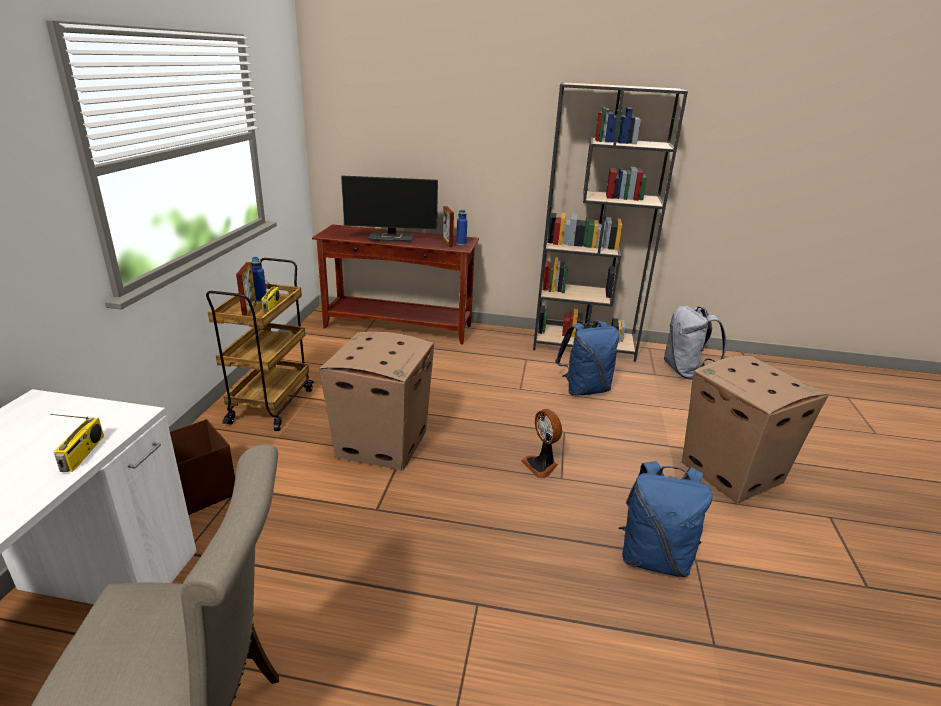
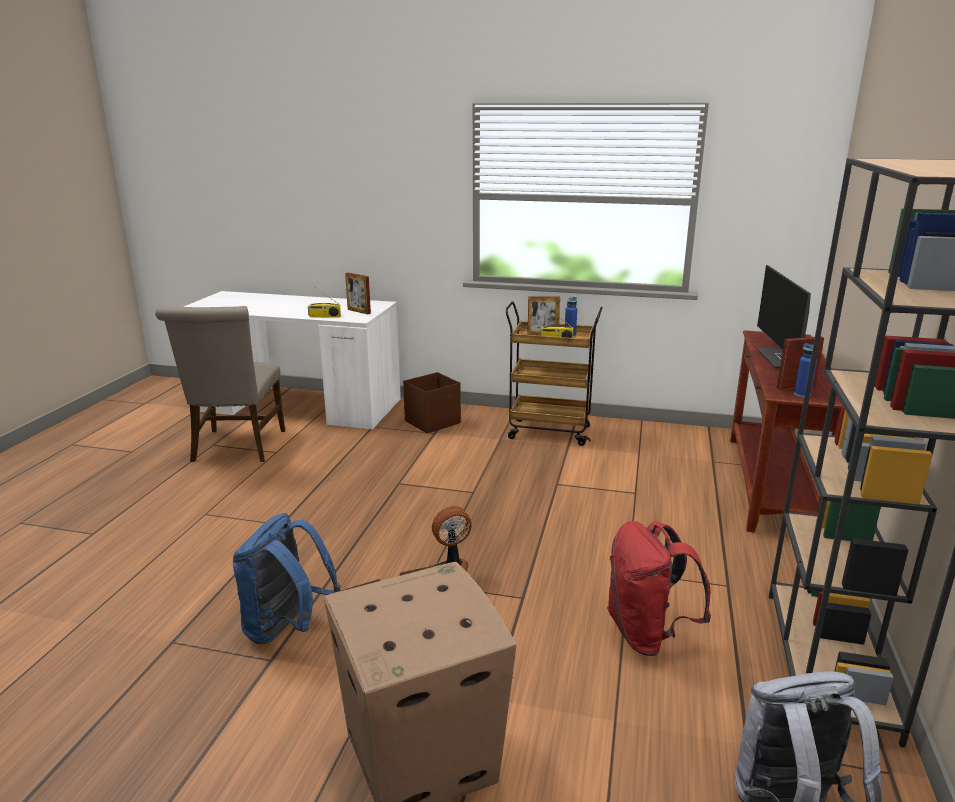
camera: 95 degrees right, 5 degrees down
cardboard box [319,331,434,471] -> none
blue backpack [555,320,619,396] -> red backpack [607,521,711,656]
none -> picture frame [345,273,371,315]

